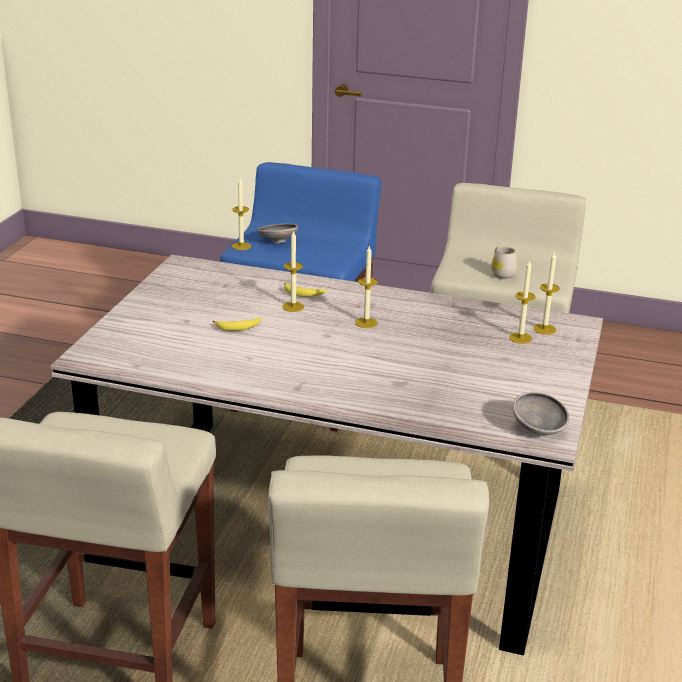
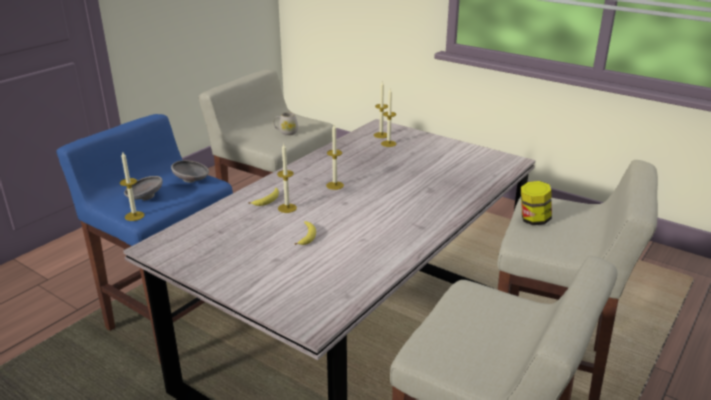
camera: 70 degrees left, 0 degrees up
grey bowl [513,392,569,435] -> grey bowl moved to [171,160,209,183]
none -> jar [521,181,552,225]

